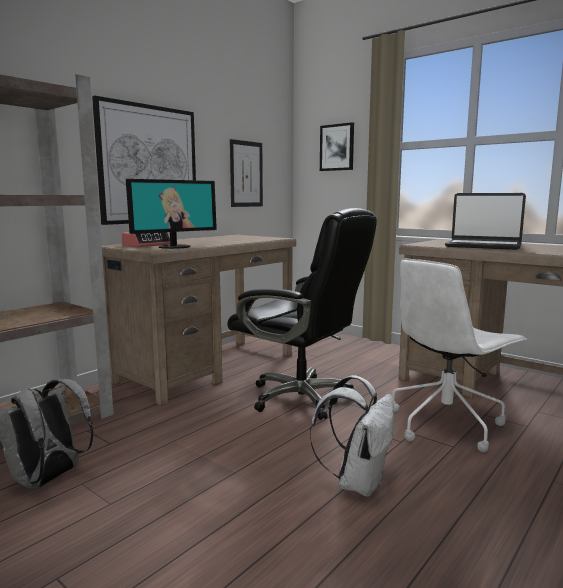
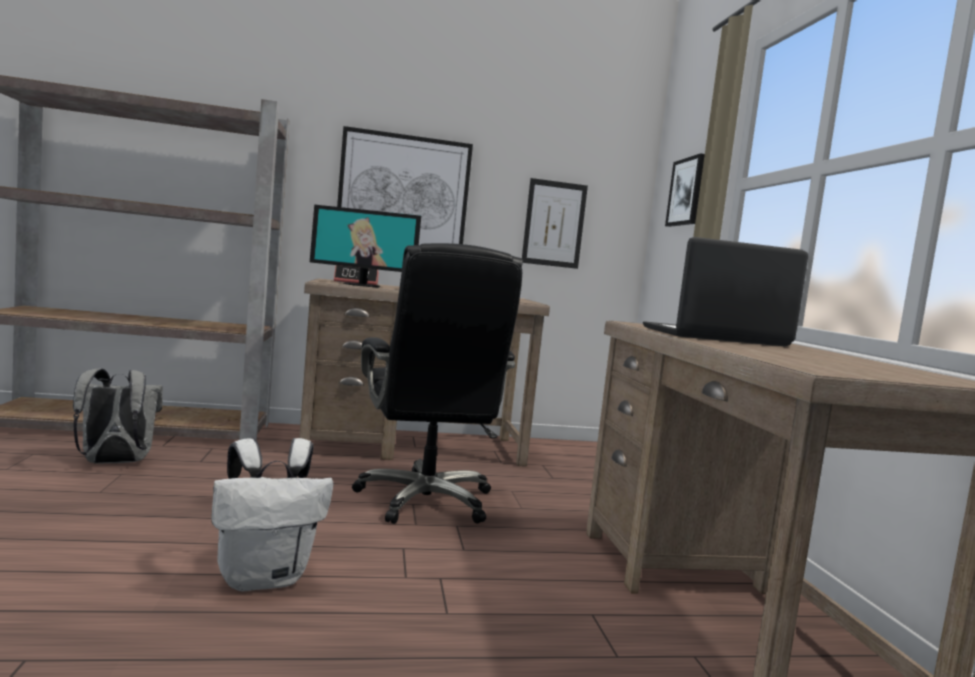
camera: 40 degrees right, 5 degrees down
white office chair [392,258,527,452] -> none
laptop [445,193,526,250] -> laptop turned 105 degrees clockwise [643,237,808,346]

